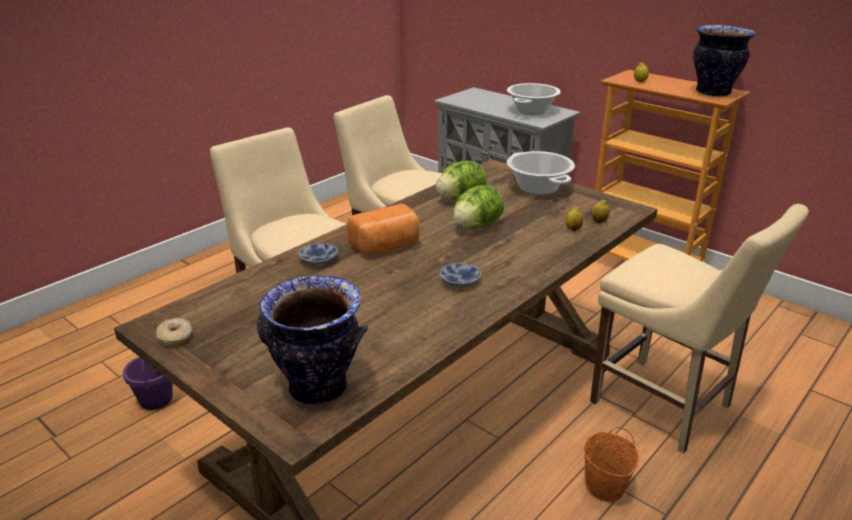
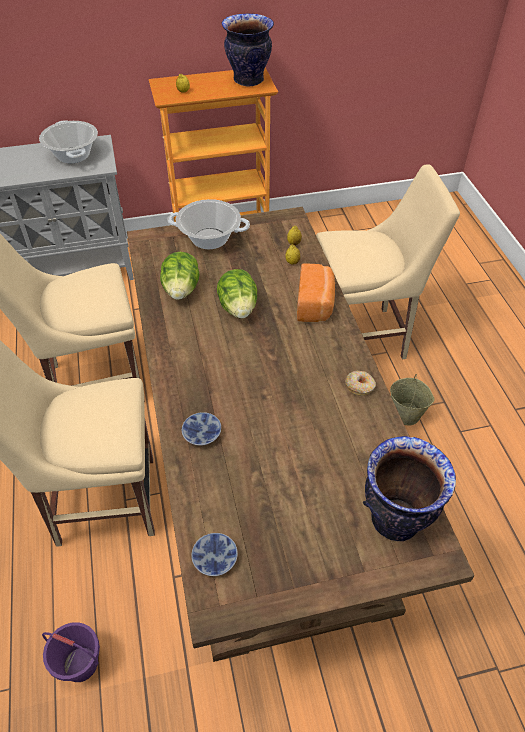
camera: 55 degrees left, 20 degrees up
donut [156,318,192,346] -> donut moved to [345,371,376,396]
bread [347,204,420,256] -> bread moved to [297,263,335,322]
bowl [440,263,481,288] -> bowl moved to [192,533,238,576]
orange bucket [583,427,639,502] -> beige bucket [390,374,435,426]

